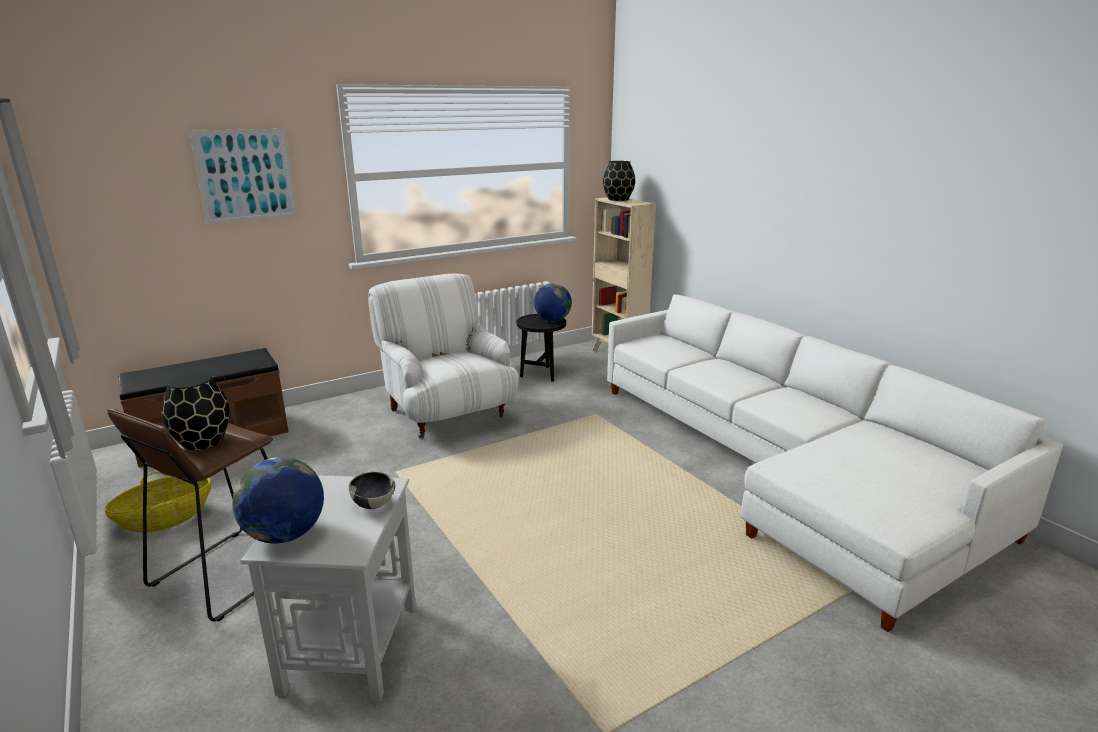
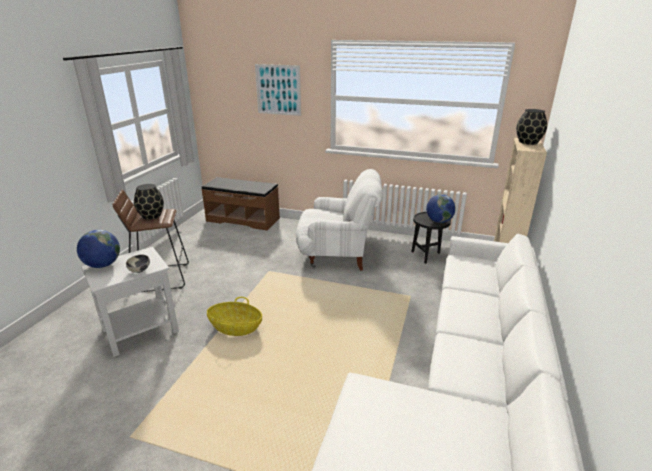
camera: 50 degrees right, 5 degrees up
basket [105,471,211,533] -> basket moved to [207,297,262,336]
white armchair [368,274,519,438] -> white armchair turned 75 degrees clockwise [296,169,383,271]

